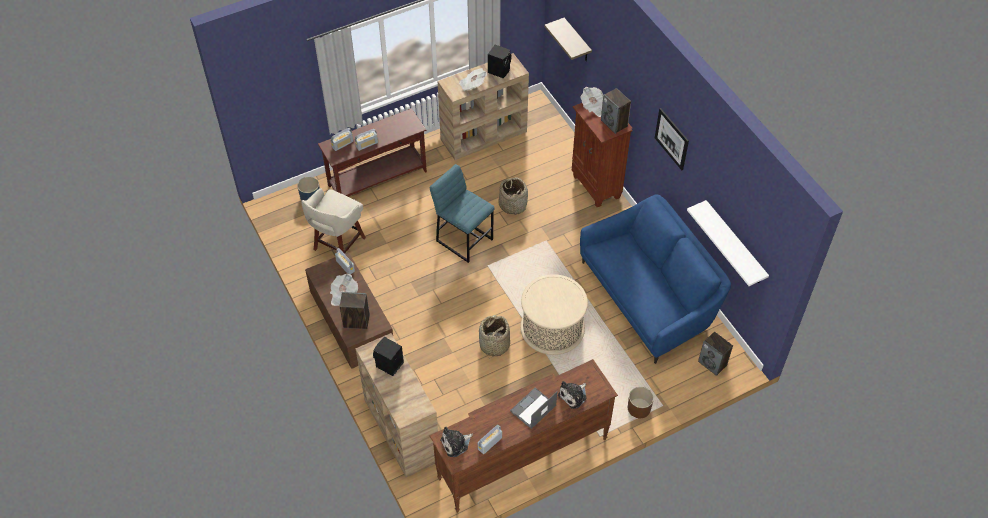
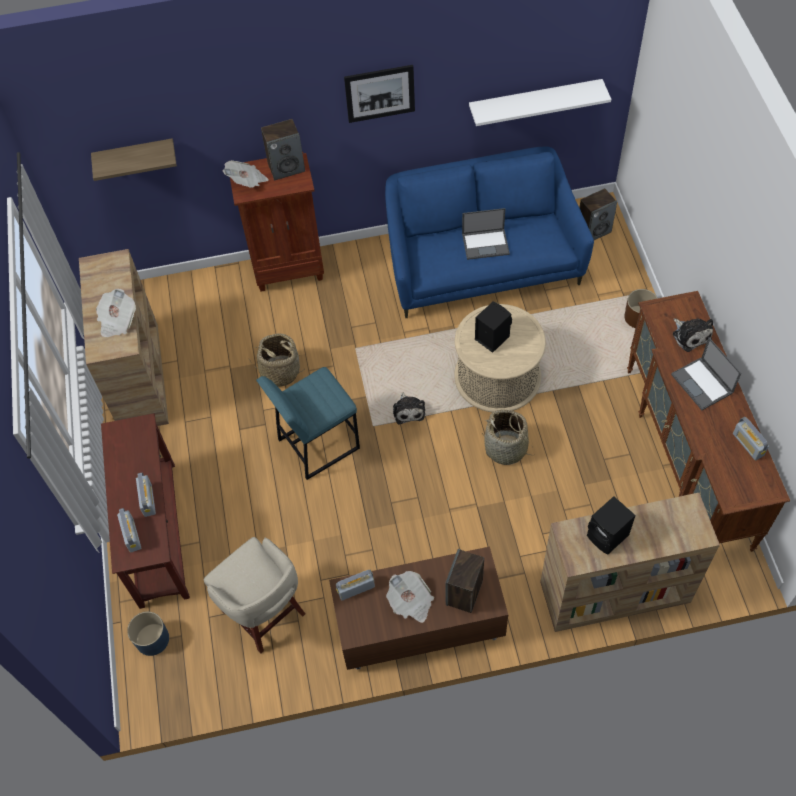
camera: 70 degrees left, 5 degrees up
plush toy [440,427,473,457] -> plush toy moved to [393,393,425,424]
black speaker [488,45,511,78] -> black speaker moved to [475,301,512,353]
none -> laptop [462,208,510,260]

